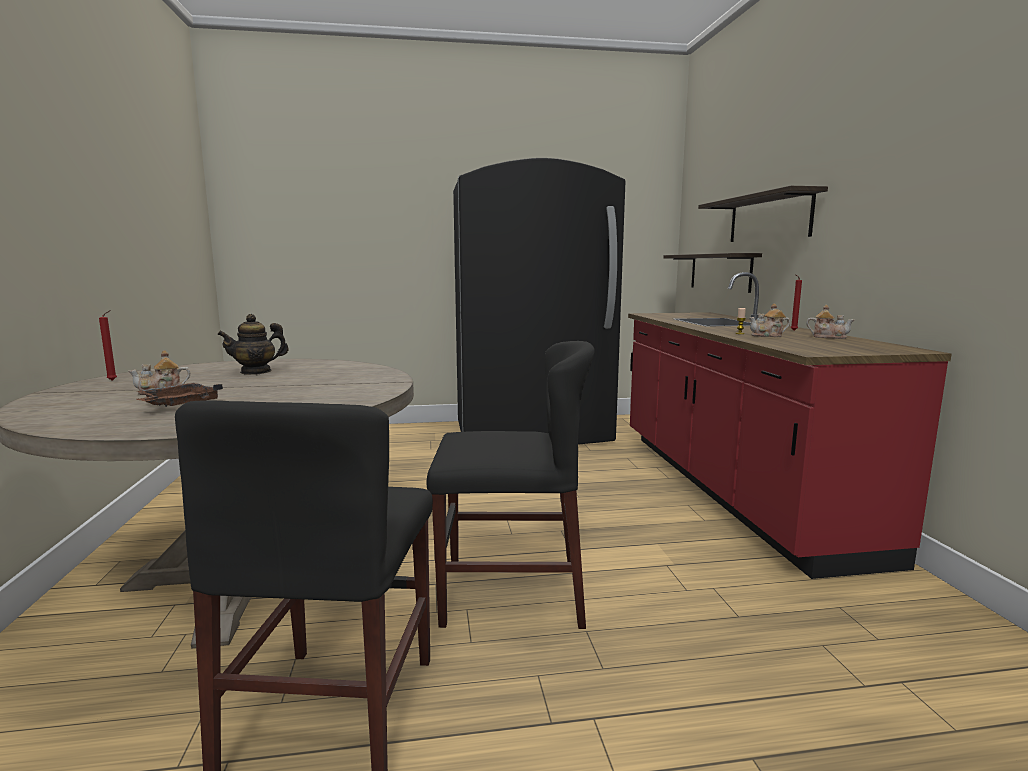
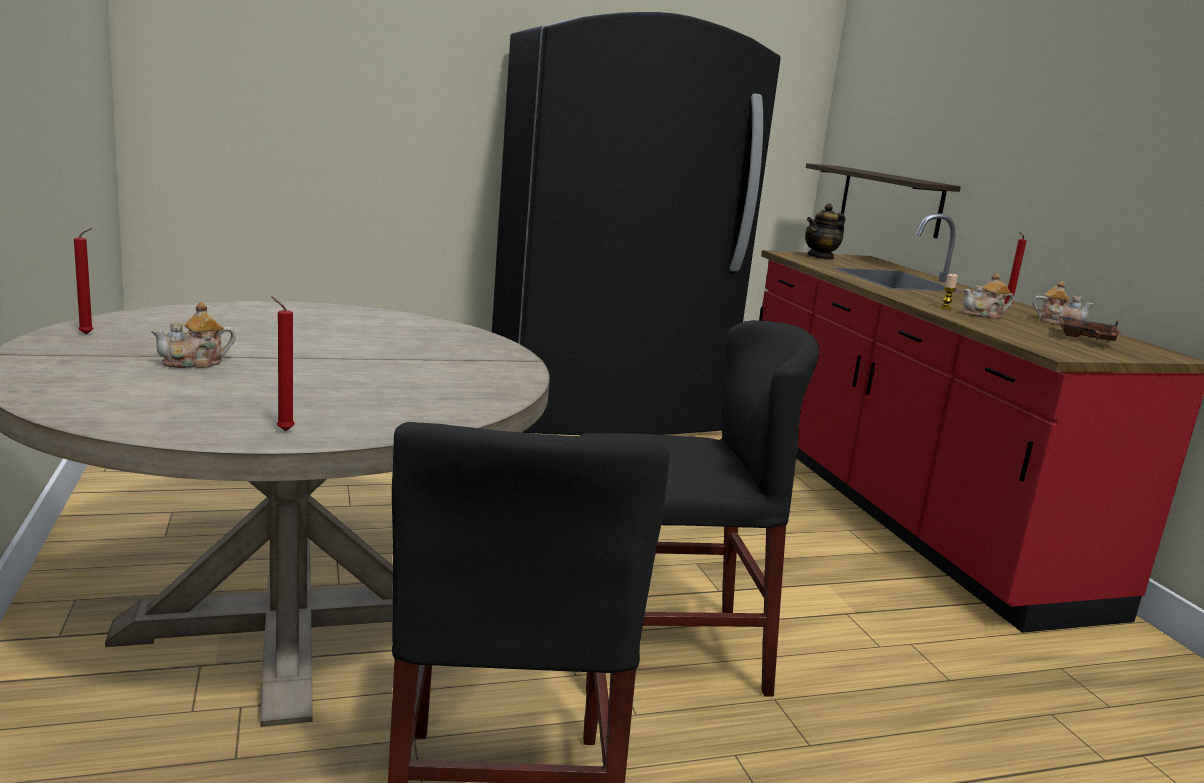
camera: 10 degrees left, 5 degrees up
brown tray [137,383,223,407] -> brown tray moved to [1058,316,1121,341]
teapot [217,314,289,375] -> teapot moved to [805,203,845,260]
shelf [698,186,828,242] -> none
none -> red candle [271,296,295,431]

